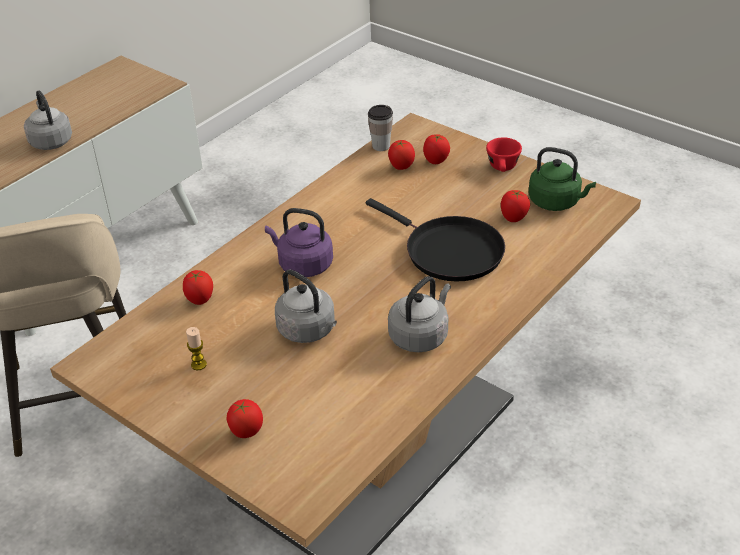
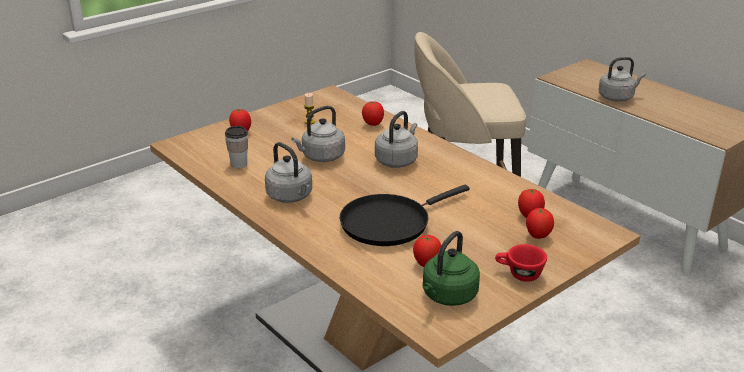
camera: 100 degrees right, 10 degrees down
purple kettle [265,208,333,277] -> grey kettle [375,111,418,168]
cup [368,105,393,151] -> cup moved to [225,126,248,168]

